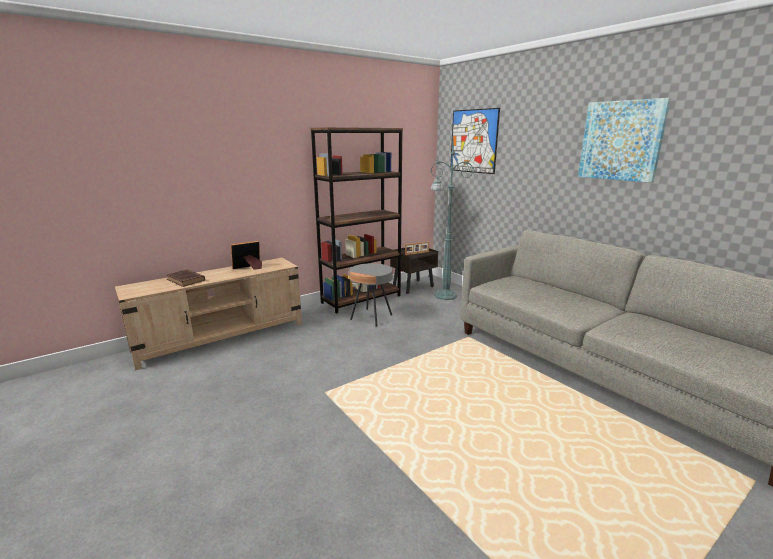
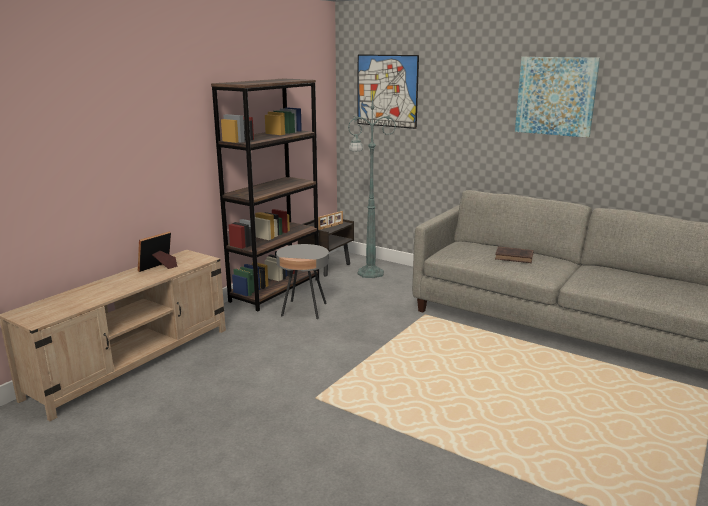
camera: 20 degrees left, 0 degrees up
brown book [167,269,205,287] -> brown book moved to [495,247,534,263]

